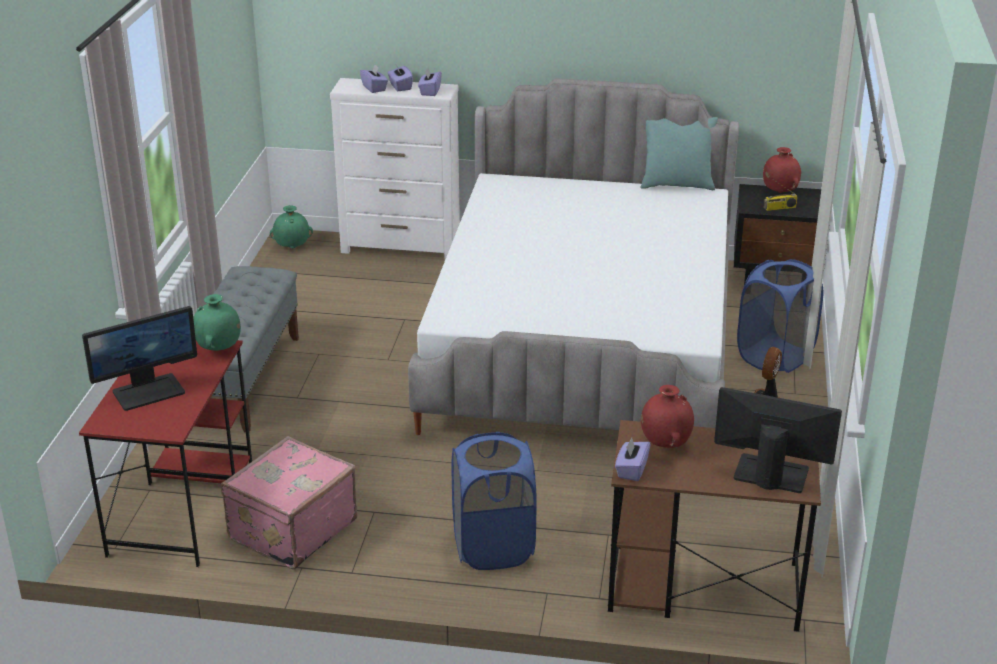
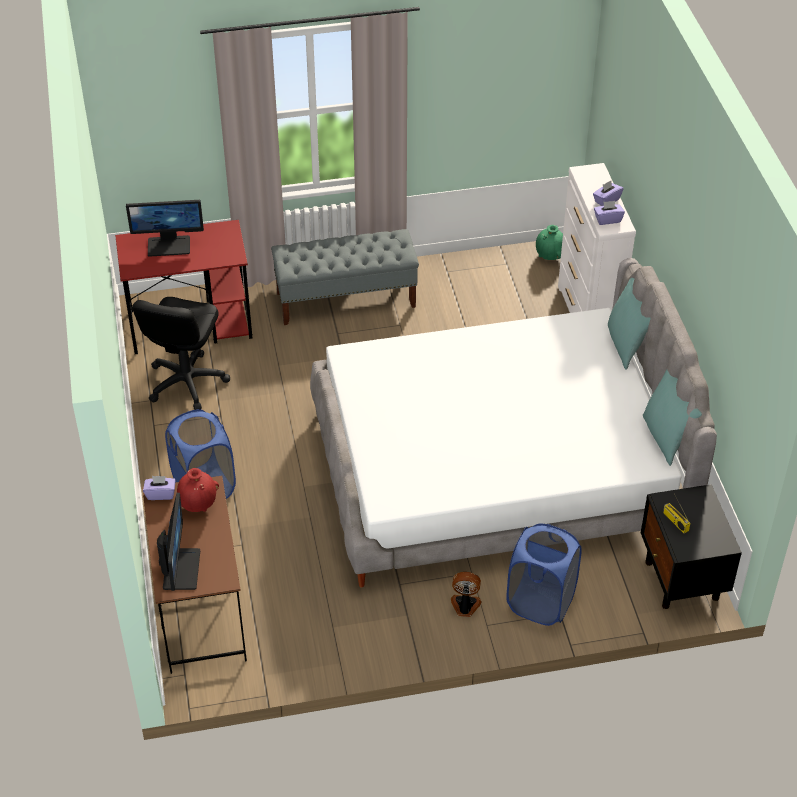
camera: 70 degrees right, 15 degrees up
monitor [82,306,197,411] -> monitor turned 45 degrees counterclockwise [126,200,204,257]
green vase [193,294,241,351] -> none
pink suitcase [221,436,357,569] -> black office chair [132,297,230,410]
purple tissue box [360,64,388,93] -> none
red vase [763,147,801,193] -> none
none -> turquoise pillow [608,278,651,370]

